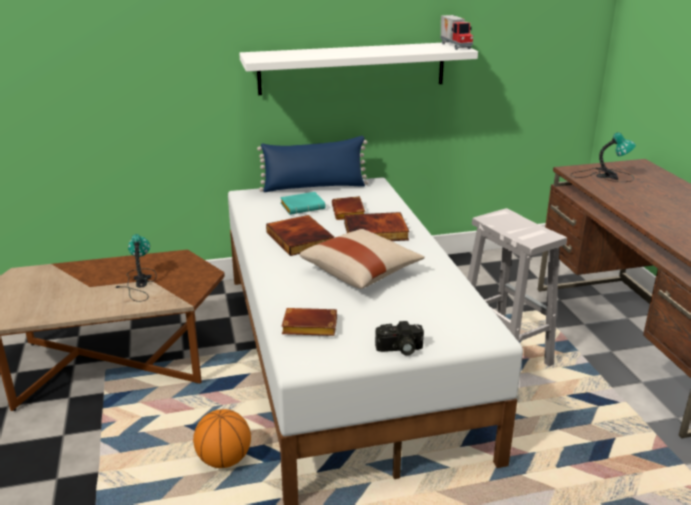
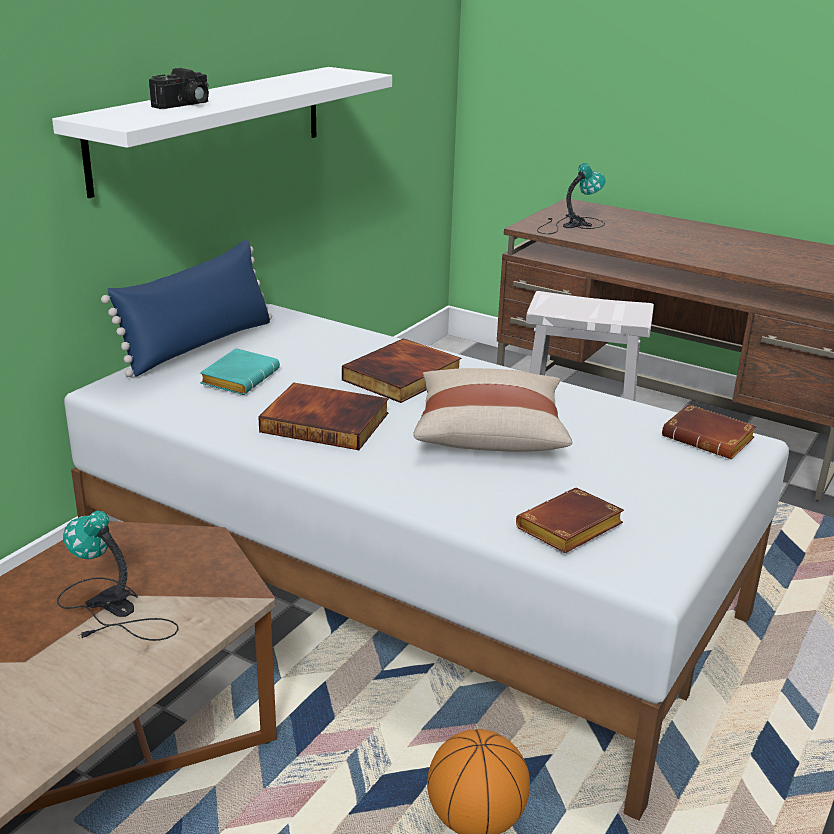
camera: 45 degrees left, 0 degrees up
brown book [332,196,365,220] -> brown book moved to [662,404,756,459]
camera [375,321,424,356] -> camera moved to [149,68,209,109]
toy truck [440,15,473,50] -> none

